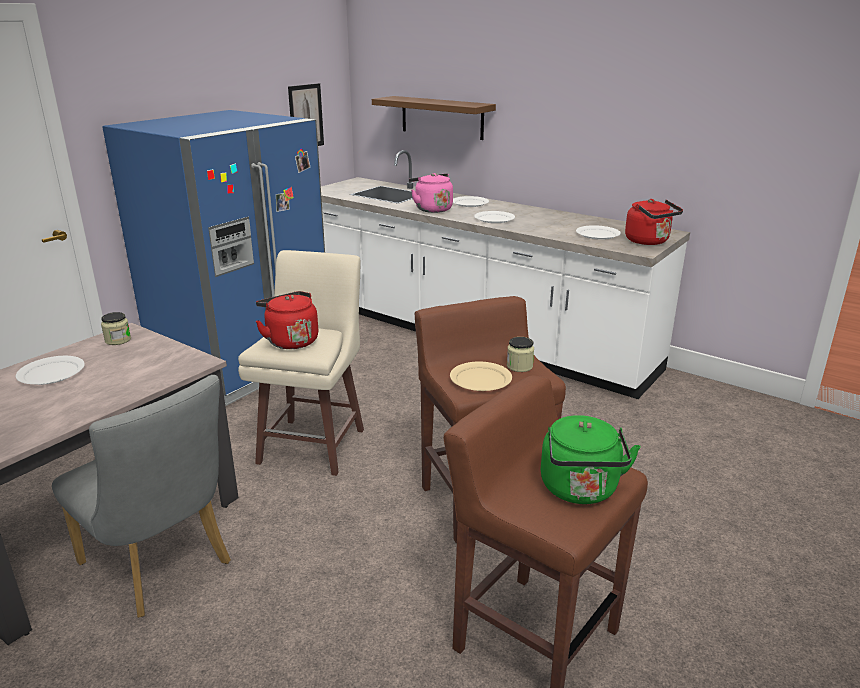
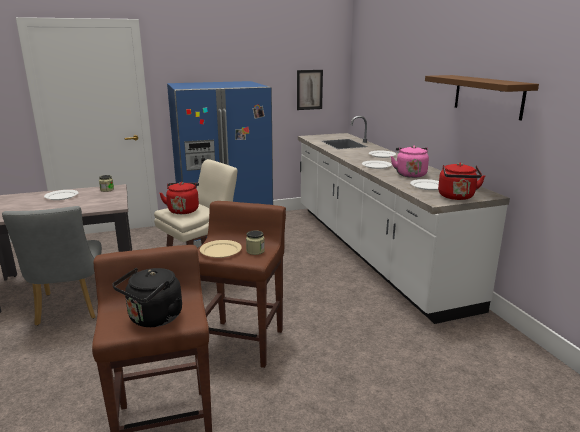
camera: 35 degrees right, 5 degrees down
brown shelf [372,96,496,140] -> brown shelf moved to [425,75,539,120]
pink kettle [409,173,453,213] -> pink kettle moved to [391,146,429,178]
green kettle [541,415,641,504] -> black kettle [112,268,182,327]

